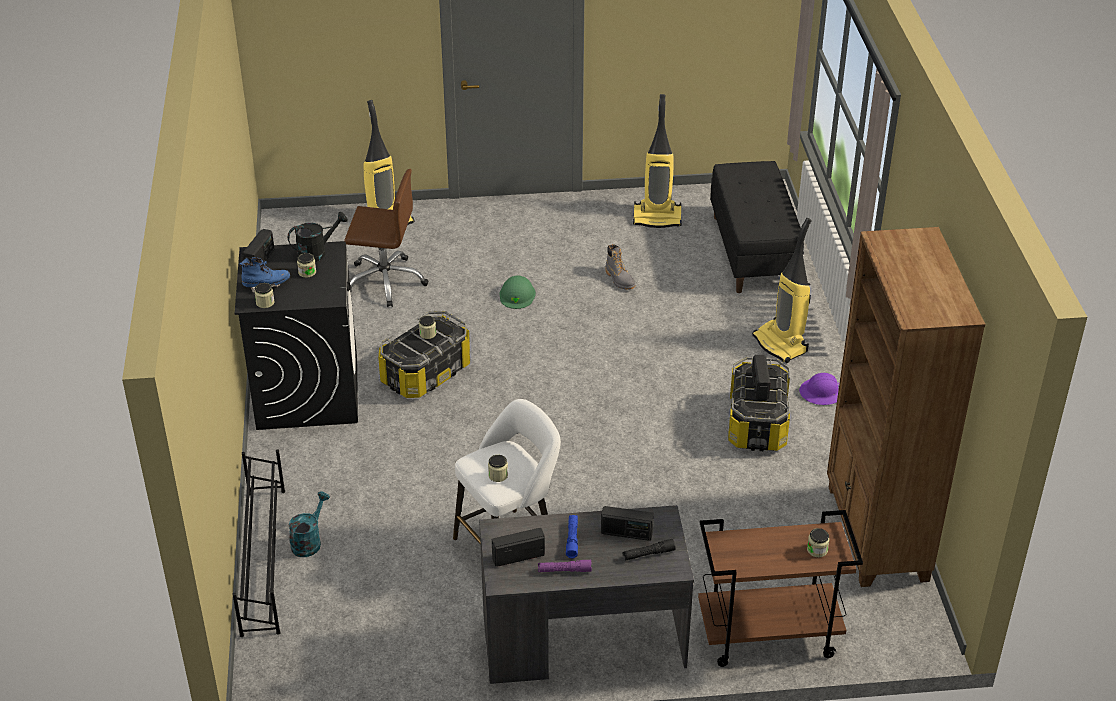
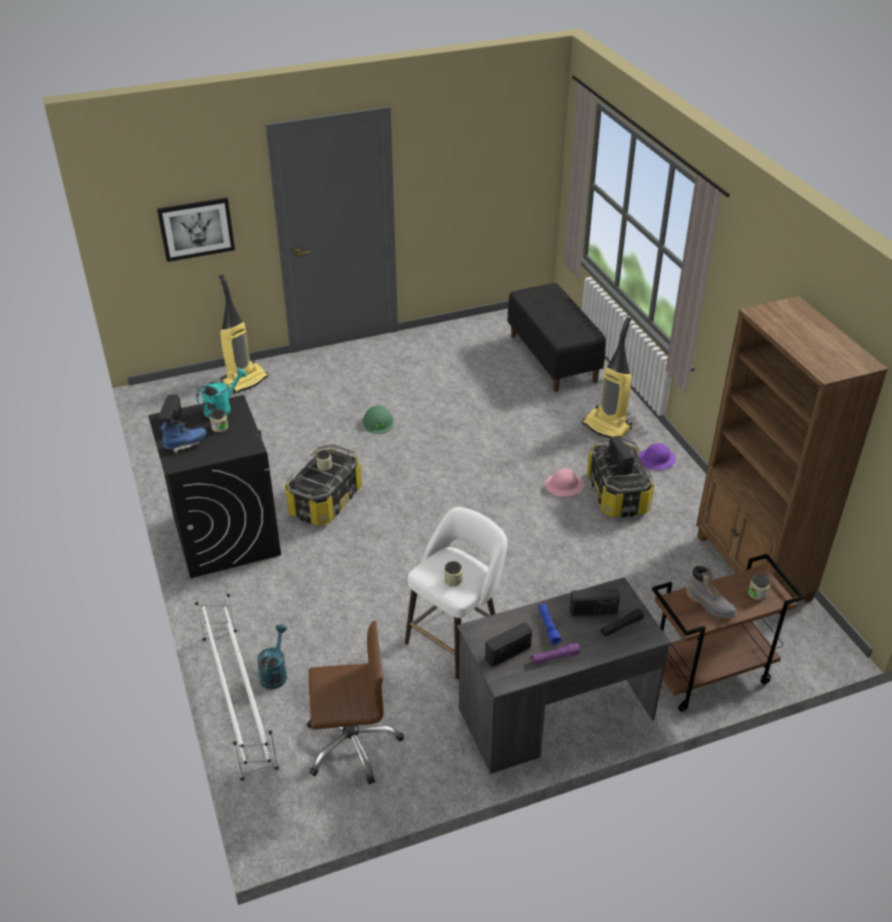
camera: 15 degrees left, 0 degrees up
black shoe rack [232,450,285,637] -> white shoe rack [195,594,278,780]
jar [255,283,274,308] -> none
black watering can [288,212,348,262] -> turquoise watering can [196,368,247,418]
brown office chair [344,169,428,307] -> brown office chair moved to [307,621,404,784]
grey boot [605,244,635,290] -> grey boot moved to [686,566,737,619]
vacuum cleaner [633,94,682,228] -> none
none -> picture [157,197,235,262]
none -> pink hard hat [544,469,584,497]

